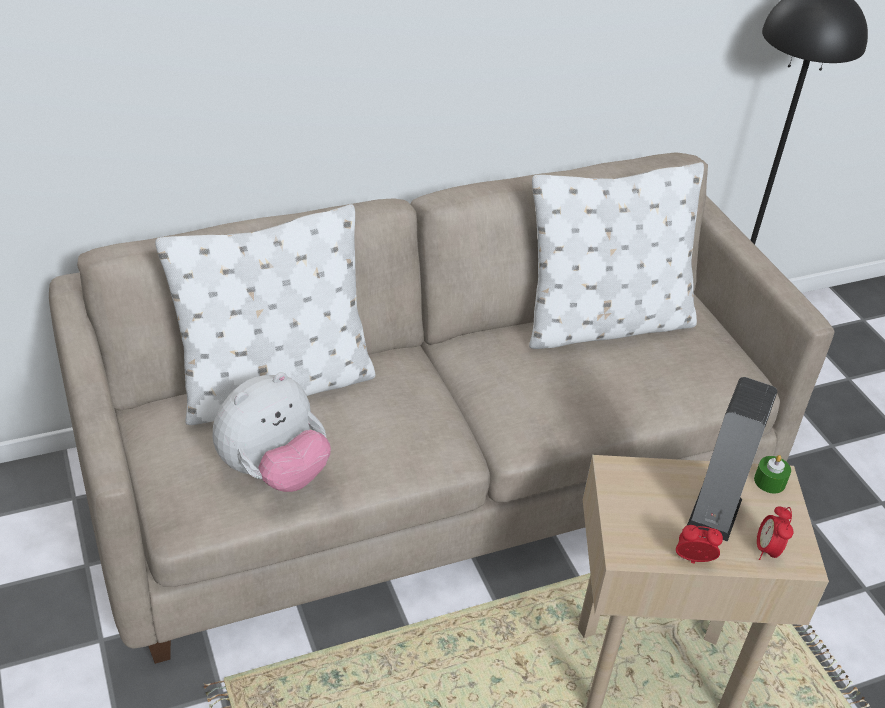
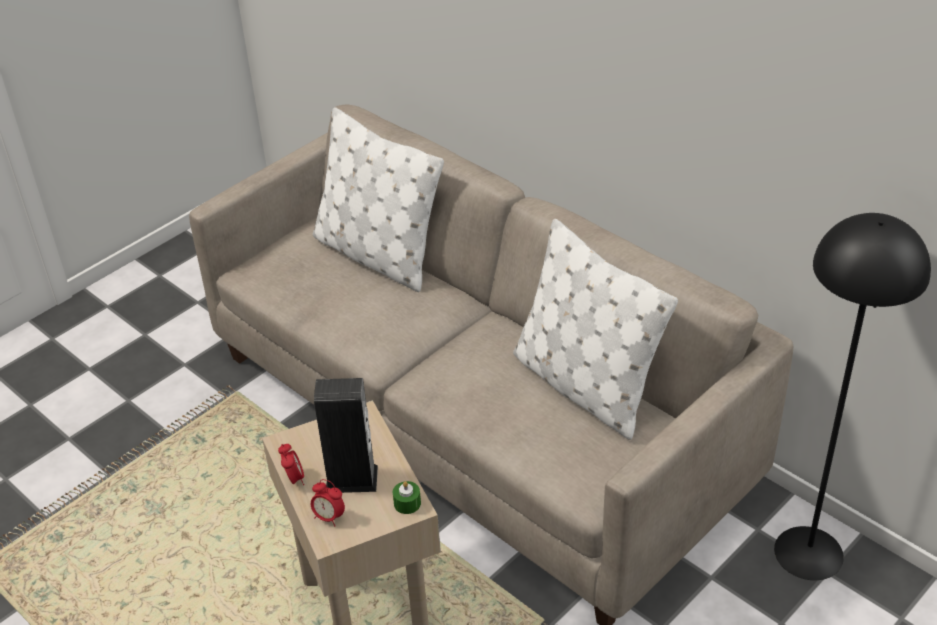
camera: 70 degrees right, 0 degrees up
plush toy [213,372,331,492] -> none
alarm clock [757,506,793,560] -> alarm clock turned 135 degrees counterclockwise [311,479,345,527]

